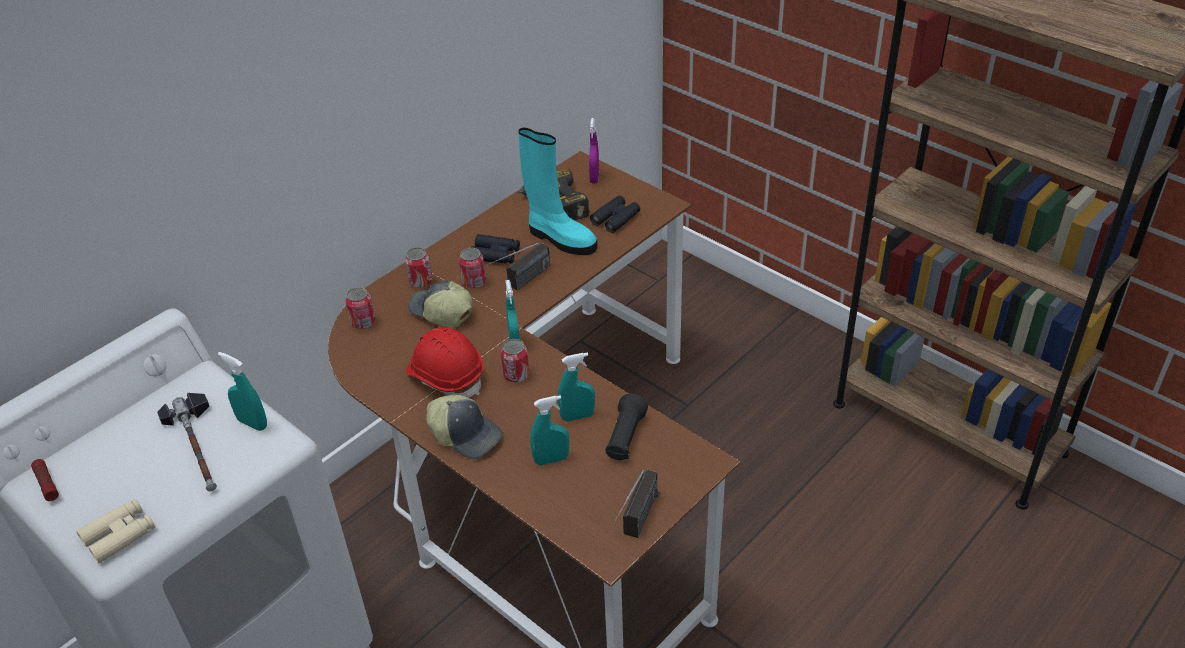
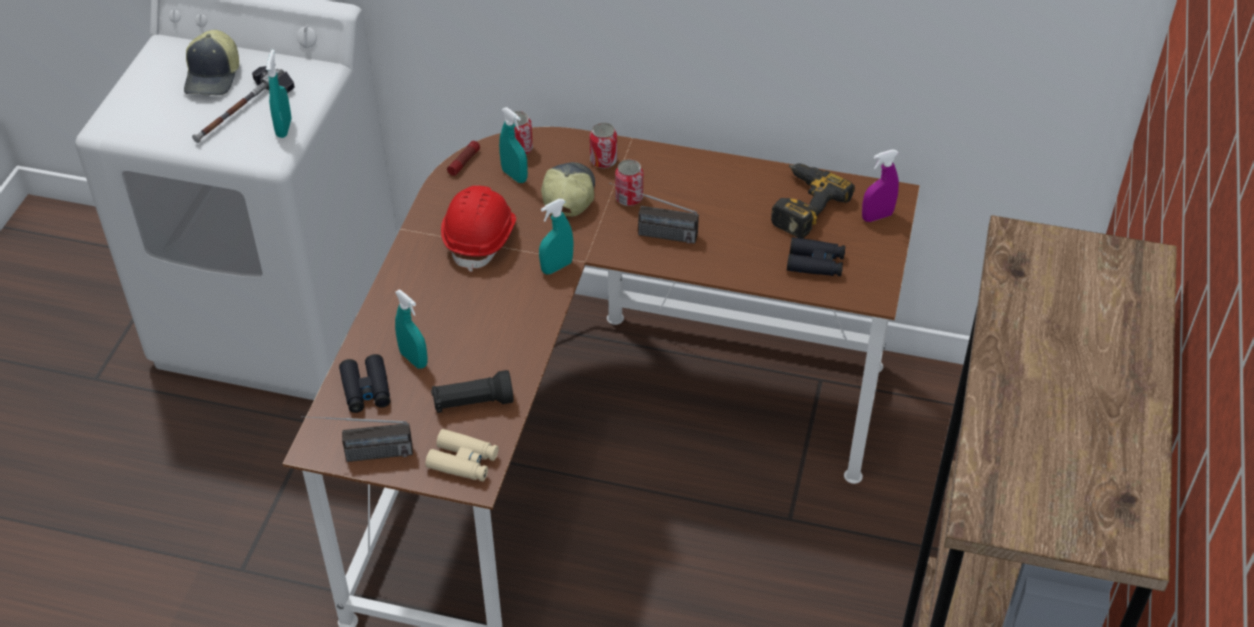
camera: 60 degrees right, 5 degrees up
flashlight [31,459,59,501] -> flashlight moved to [447,141,480,176]
beige binoculars [76,499,155,563] -> beige binoculars moved to [425,429,498,482]
cap [426,394,503,459] -> cap moved to [184,30,239,95]
black binoculars [470,234,520,264] -> black binoculars moved to [339,354,390,413]
can [500,339,530,383] -> none
turquoise boot [518,128,597,255] -> none
turquoise spray bottle [558,352,595,421] -> turquoise spray bottle moved to [499,107,528,183]

